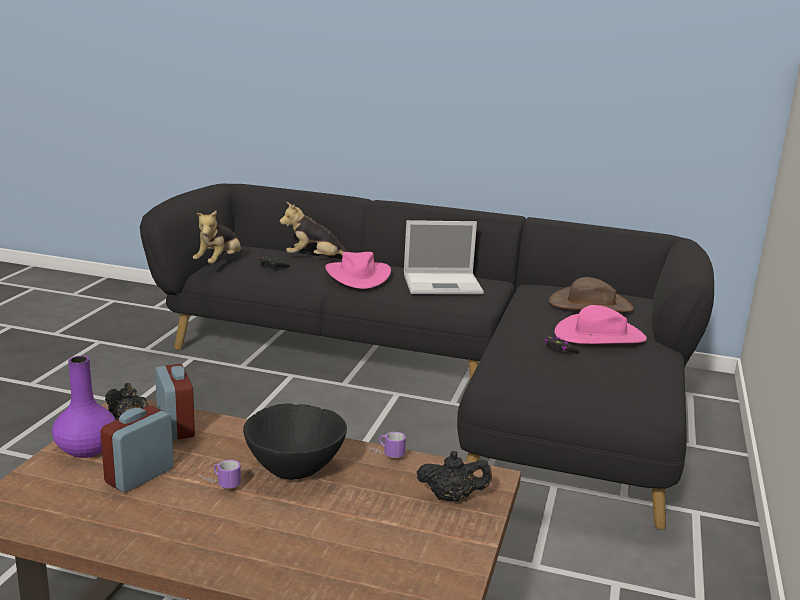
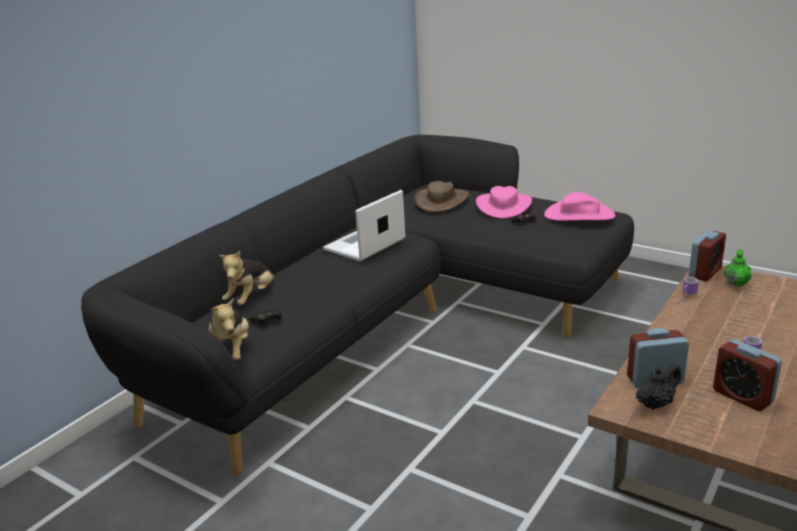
camera: 70 degrees left, 5 degrees up
purple vase [52,356,116,458] -> none
plush toy [193,210,241,264] -> plush toy turned 45 degrees clockwise [209,298,249,360]
black bowl [243,403,347,480] -> none
pink hat [325,252,391,289] -> pink hat moved to [544,192,615,221]
laptop [404,220,484,294] -> laptop turned 150 degrees counterclockwise [323,190,405,262]
black teapot [417,451,492,501] -> green teapot [724,249,752,287]
none -> alarm clock [689,230,726,281]

